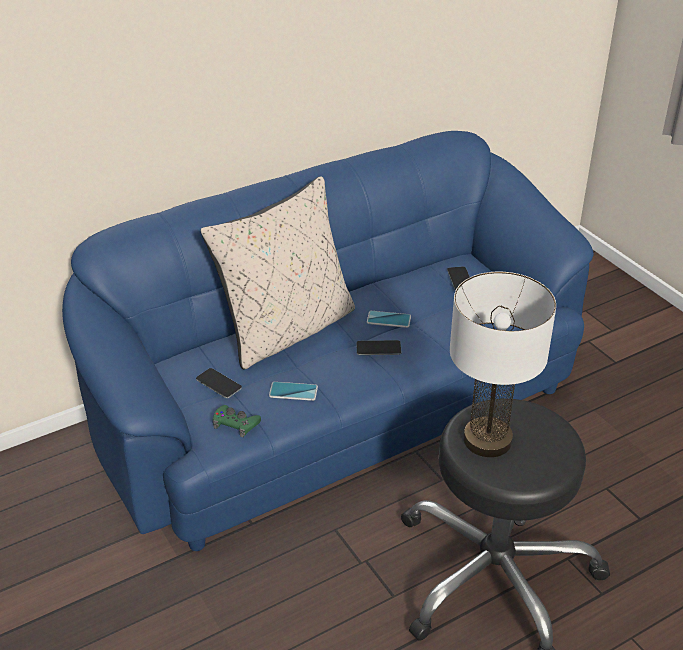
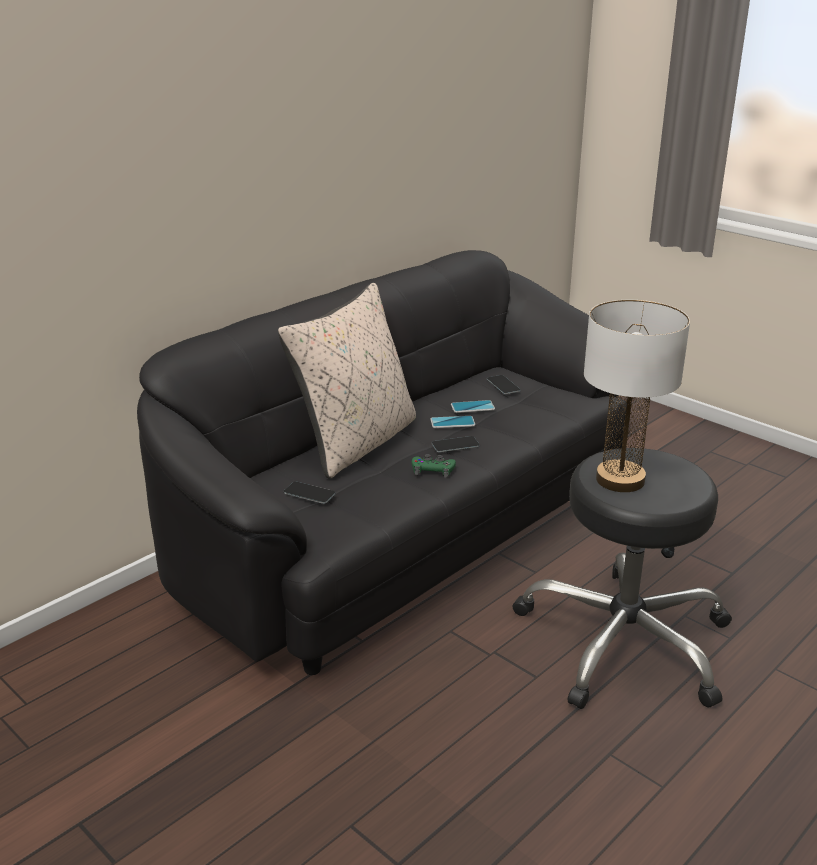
camera: 15 degrees left, 10 degrees down
blue sofa [62,131,594,551] -> black sofa [137,250,627,675]
green game controller [213,405,261,437] -> green game controller moved to [412,454,456,478]
phone [269,382,318,401] -> phone moved to [451,400,495,413]

